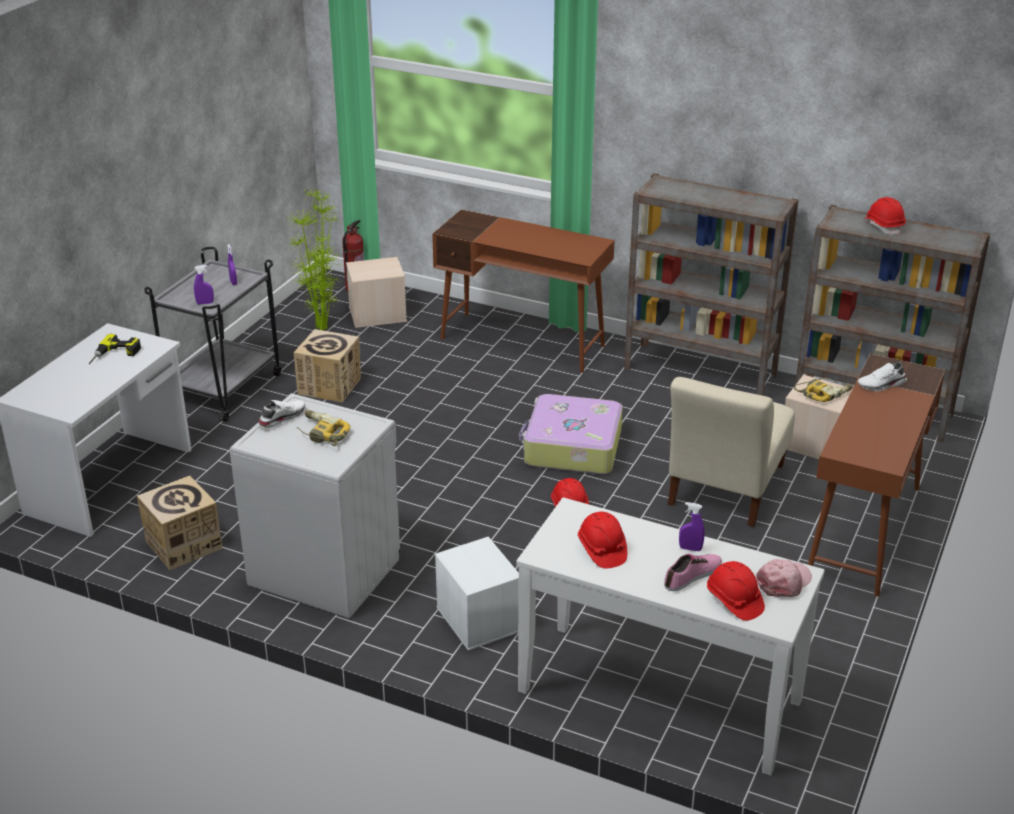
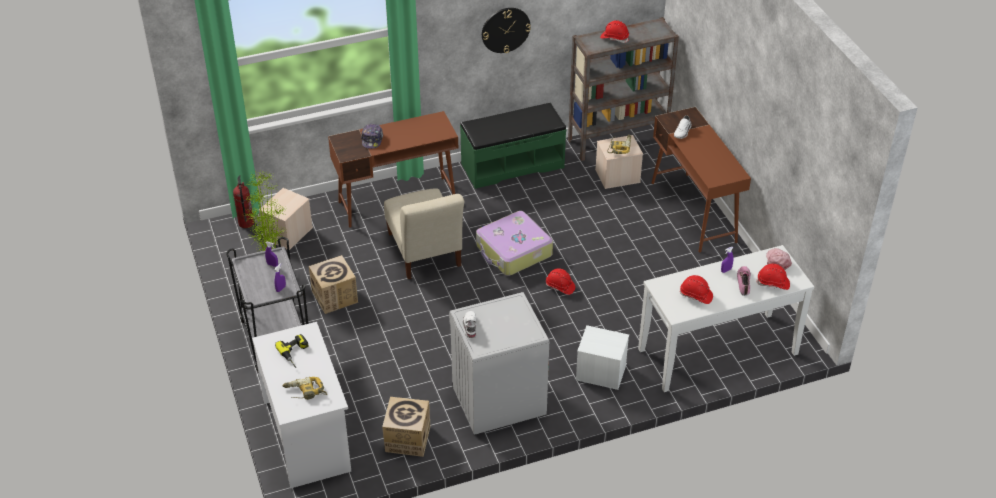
camera: 45 degrees left, 10 degrees up
power drill [296,410,351,446] -> power drill moved to [282,377,327,400]
grey bookcase [624,173,799,396] -> green bench [460,103,566,189]
beige chair [668,377,795,527] -> beige chair moved to [384,188,464,279]
none -> cap [361,124,383,149]
none -> wall clock [482,8,531,53]

